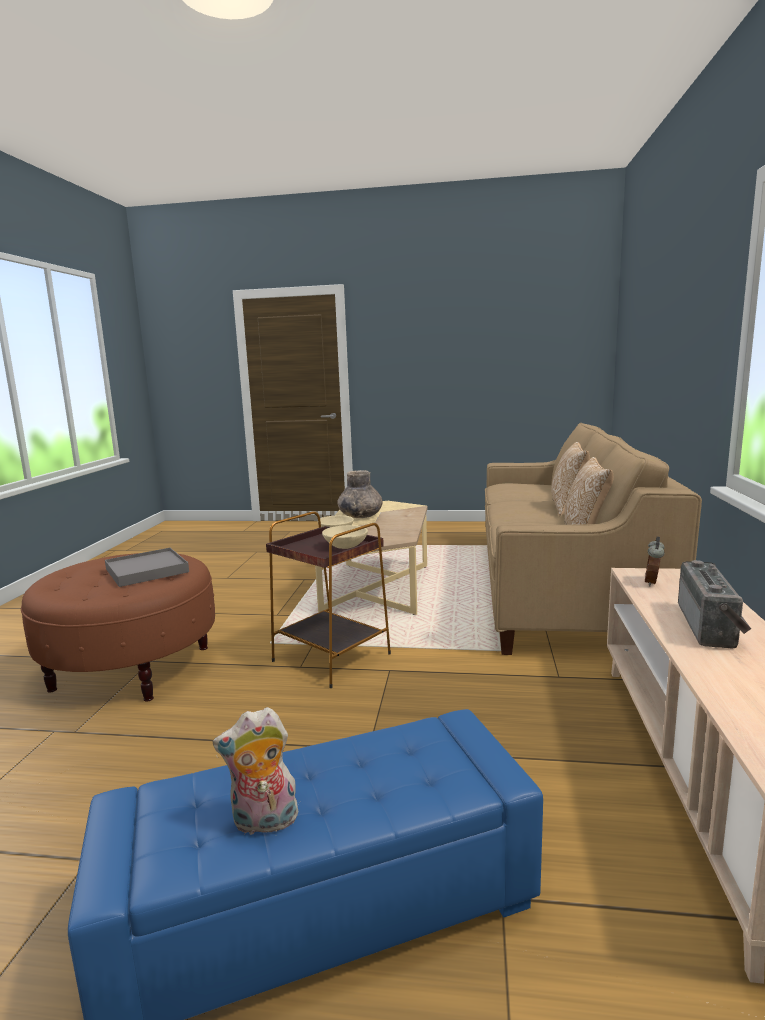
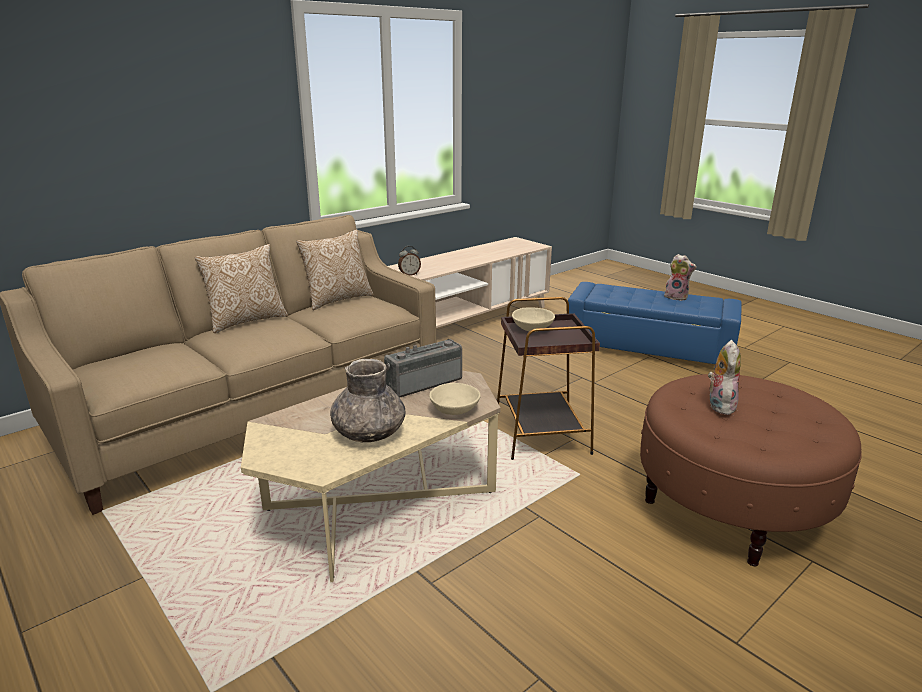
camera: 140 degrees left, 10 degrees up
grey tray [105,548,189,587] -> plush toy [708,340,741,415]
radio [678,560,751,649] -> radio moved to [384,339,462,398]

